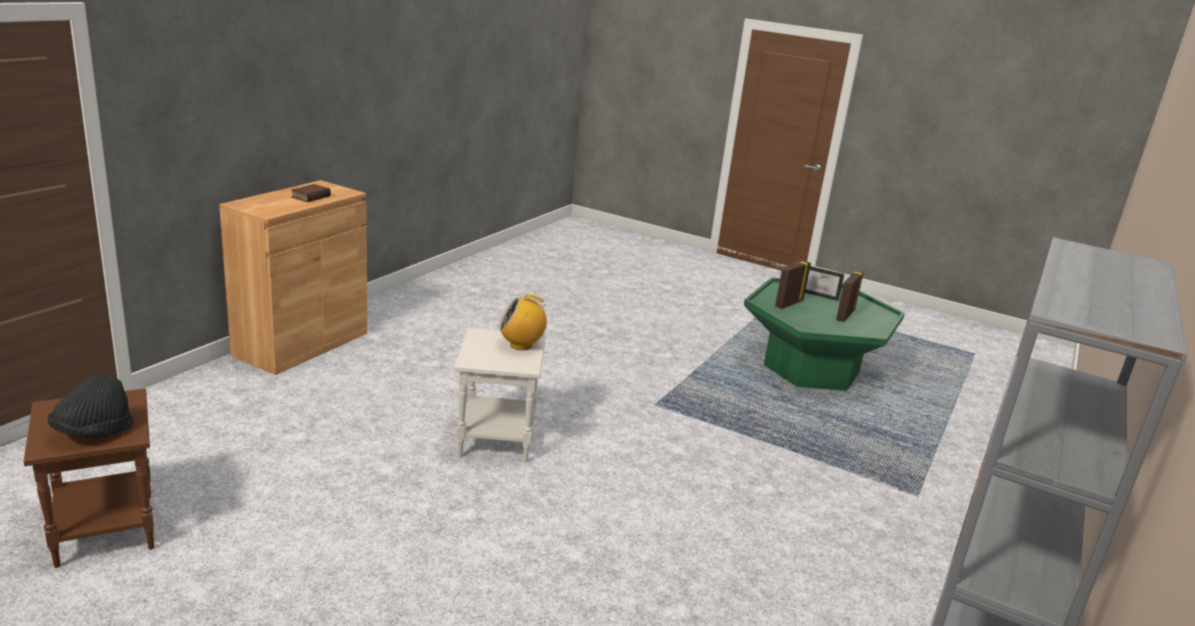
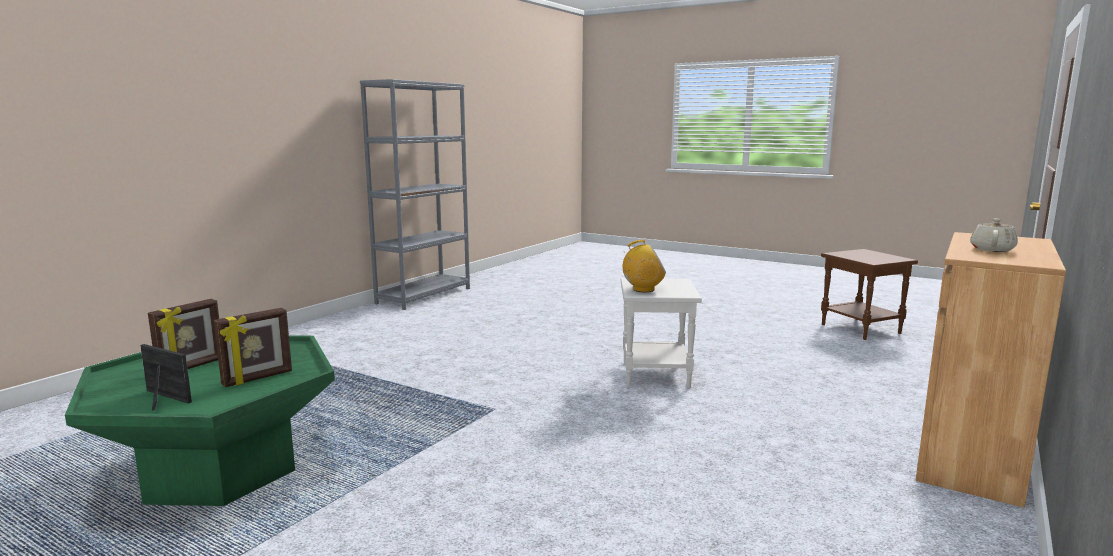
camera: 175 degrees left, 10 degrees down
black hat [48,374,134,438] -> none
book [291,184,331,202] -> beige teapot [970,219,1018,252]

